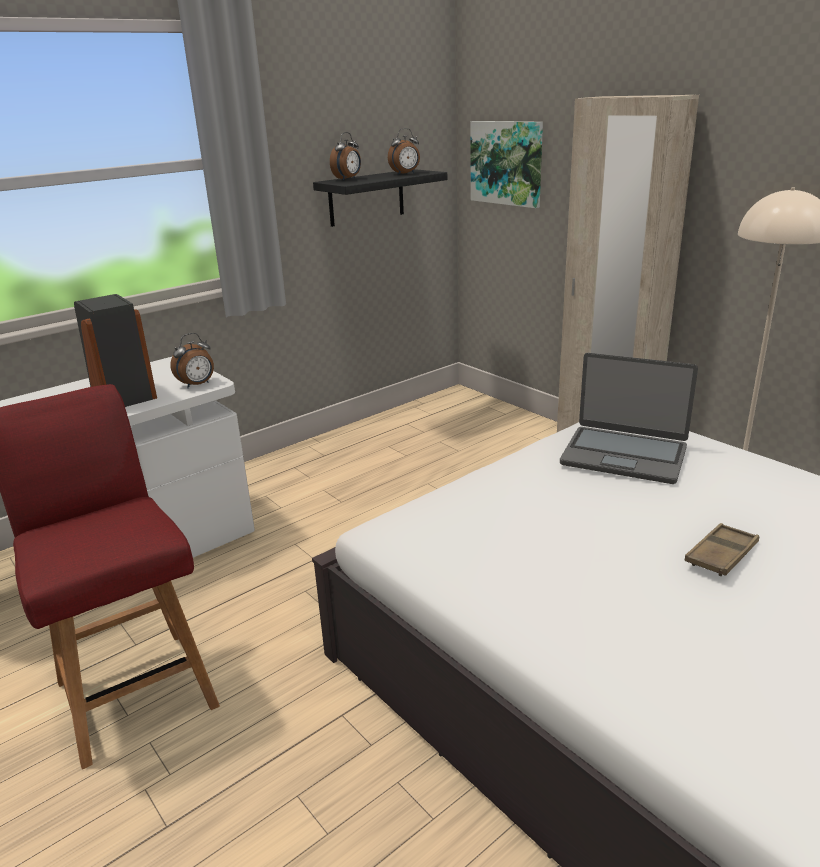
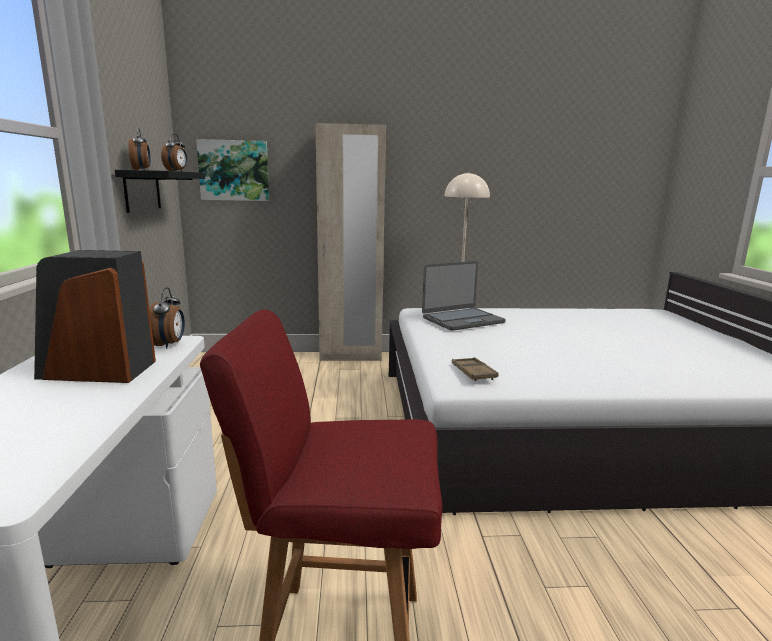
camera: 55 degrees left, 10 degrees down
brown tray [684,523,759,576] -> brown tray moved to [452,357,498,381]

